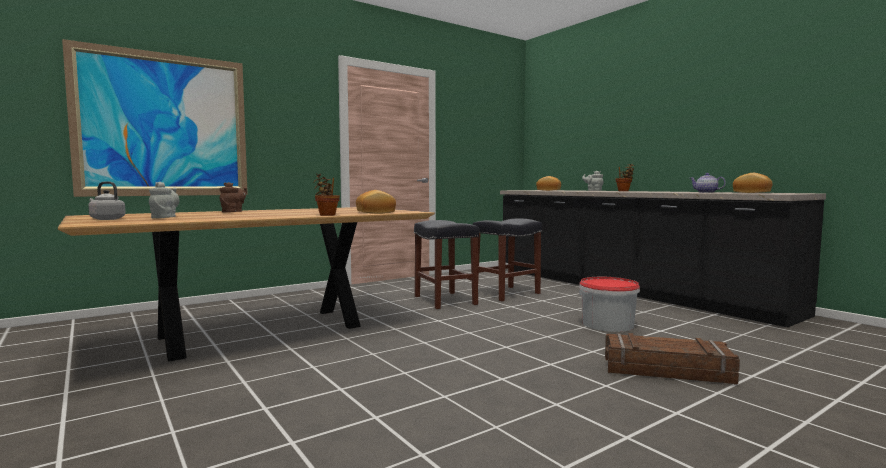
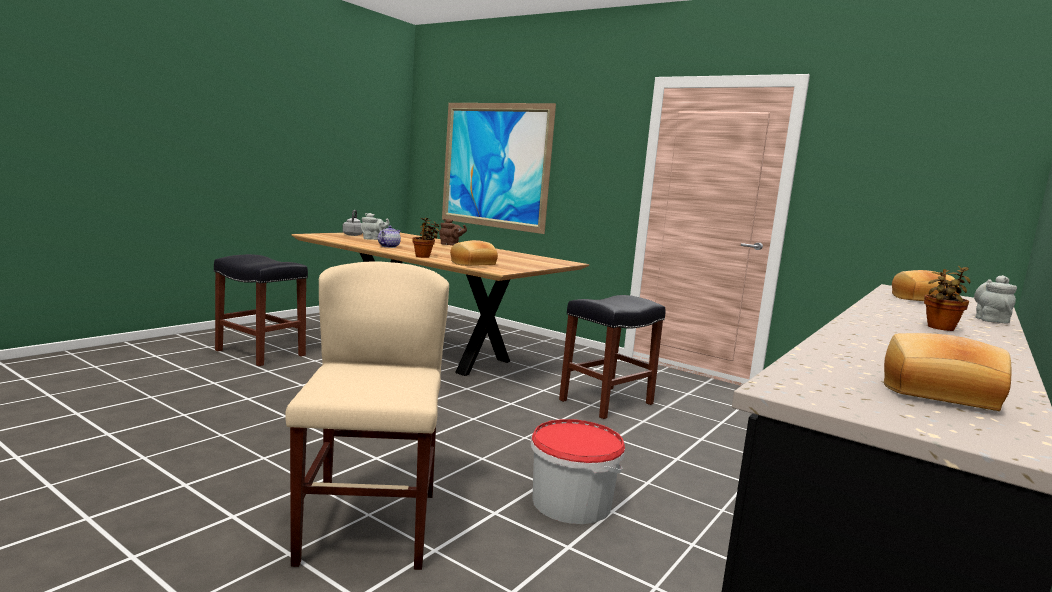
camera: 70 degrees right, 5 degrees up
black stool [473,218,542,301] -> black stool moved to [214,254,308,366]
crate [605,333,740,385] -> beige chair [285,261,449,570]
teapot [690,173,726,193] -> teapot moved to [378,226,401,248]

